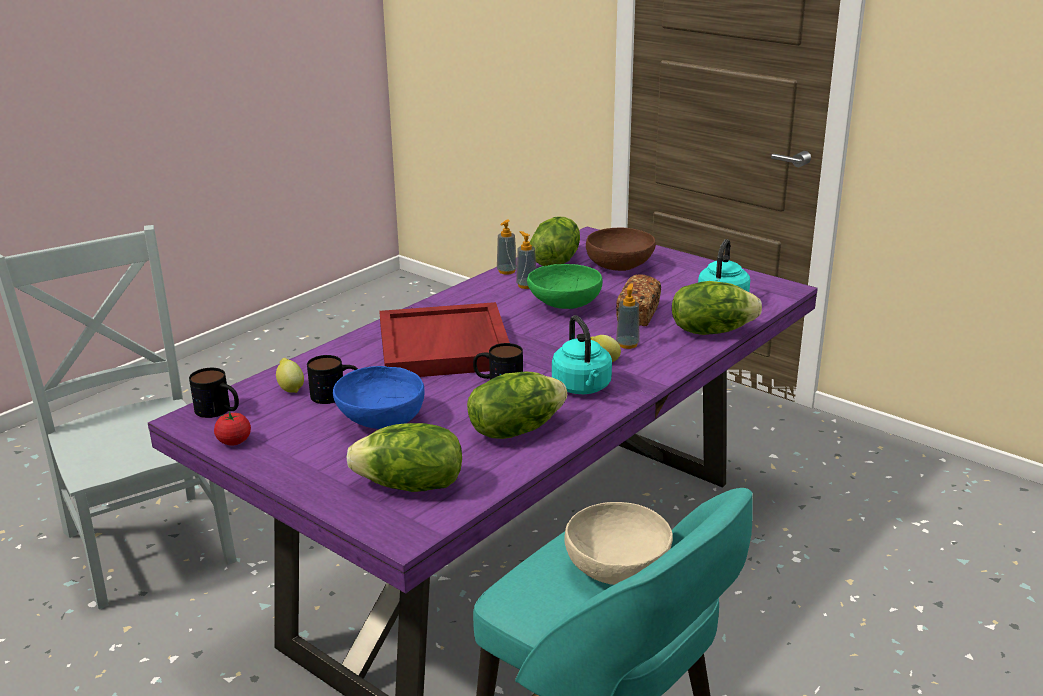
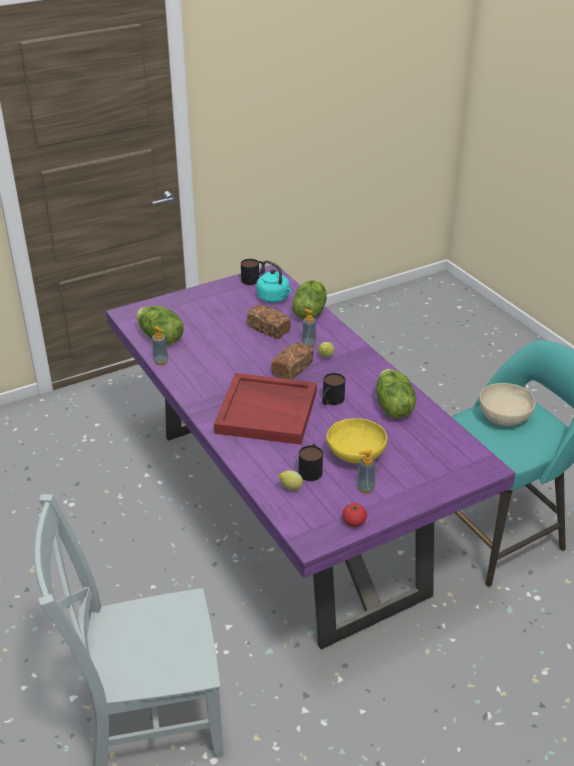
camera: 70 degrees left, 10 degrees up
mug [189,368,239,418] -> mug moved to [241,259,263,285]
blue bowl [333,366,424,429] -> yellow bowl [326,418,387,464]
lettuce [346,423,462,492] -> none
soap dispenser [516,231,536,289] -> soap dispenser moved to [357,450,375,493]
green bowl [527,264,603,309] -> none
turquoise kettle [552,315,612,394] -> none
brown bowl [586,228,656,271] -> none
none -> bread [271,343,314,380]

